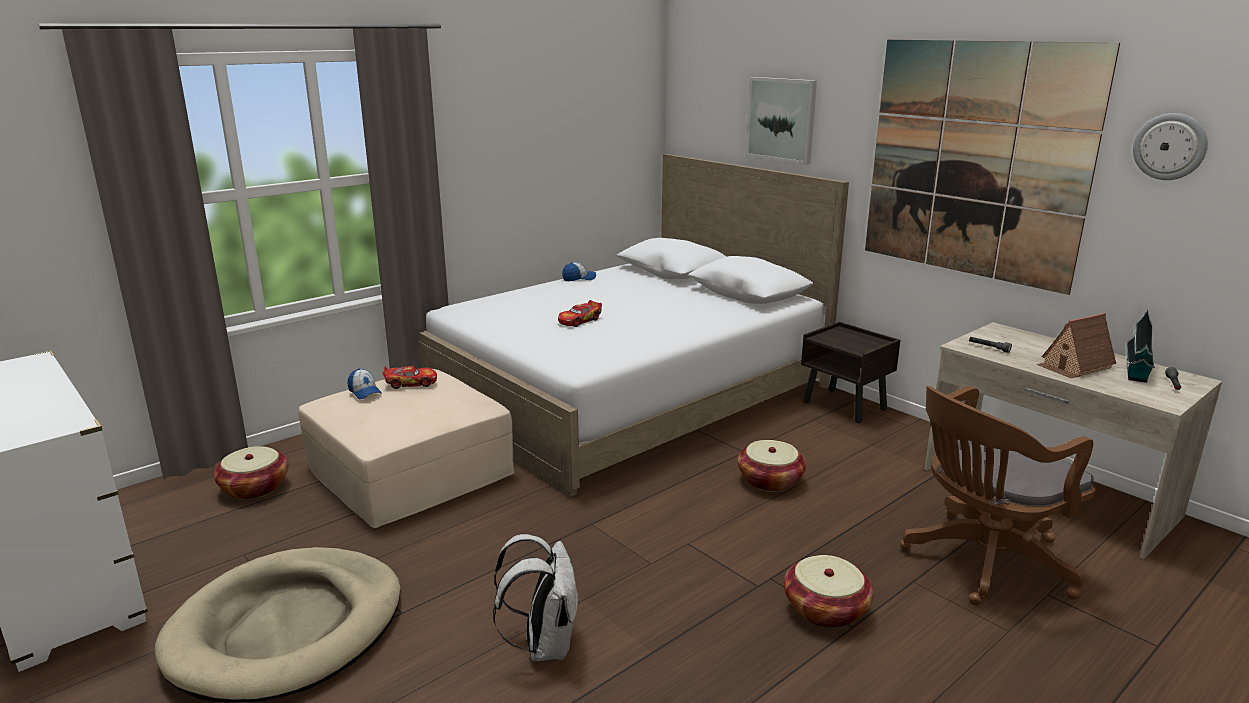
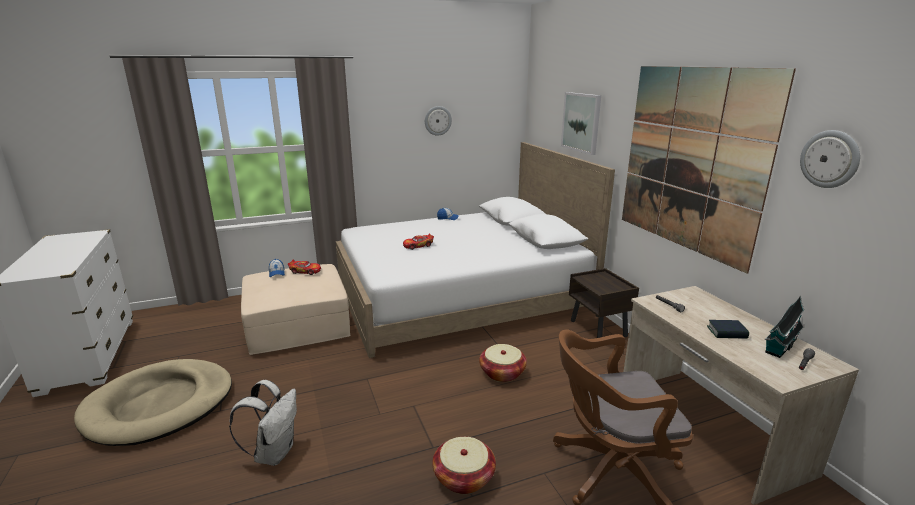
camera: 20 degrees right, 0 degrees up
basket [214,446,289,499] -> none
toy house [1037,313,1116,378] -> book [707,320,749,339]
none -> wall clock [425,106,452,136]

